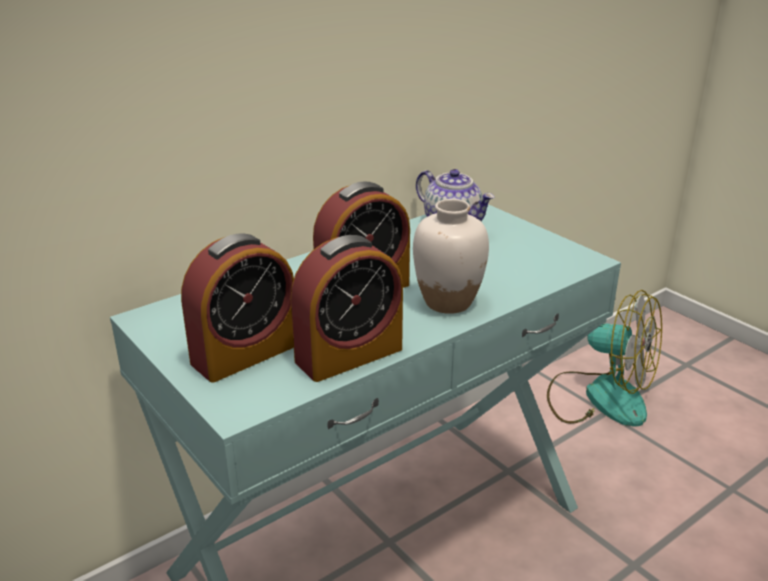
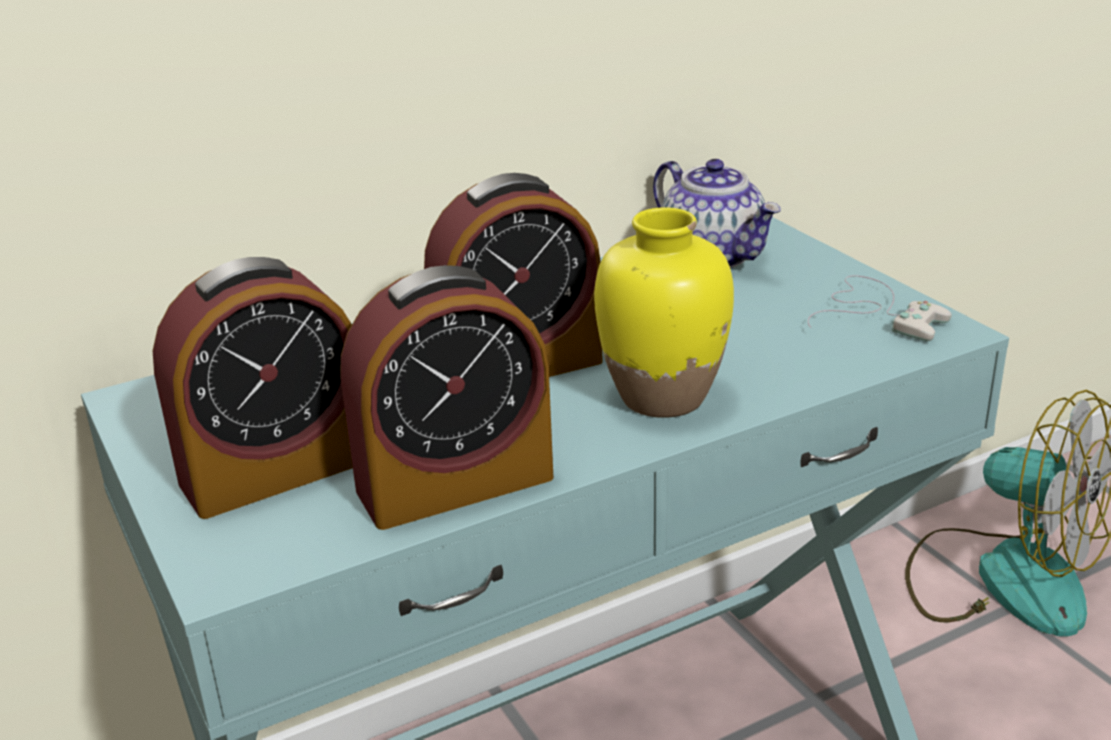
camera: 10 degrees right, 0 degrees up
white vase [413,199,489,314] -> yellow vase [594,207,734,418]
none -> white game controller [808,275,952,341]

